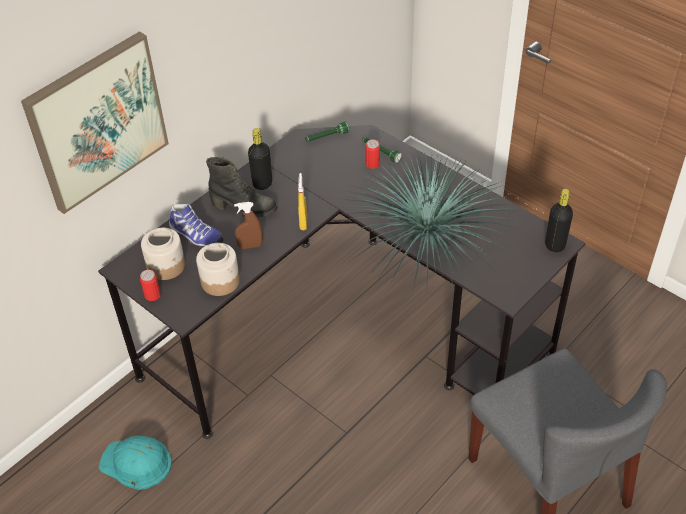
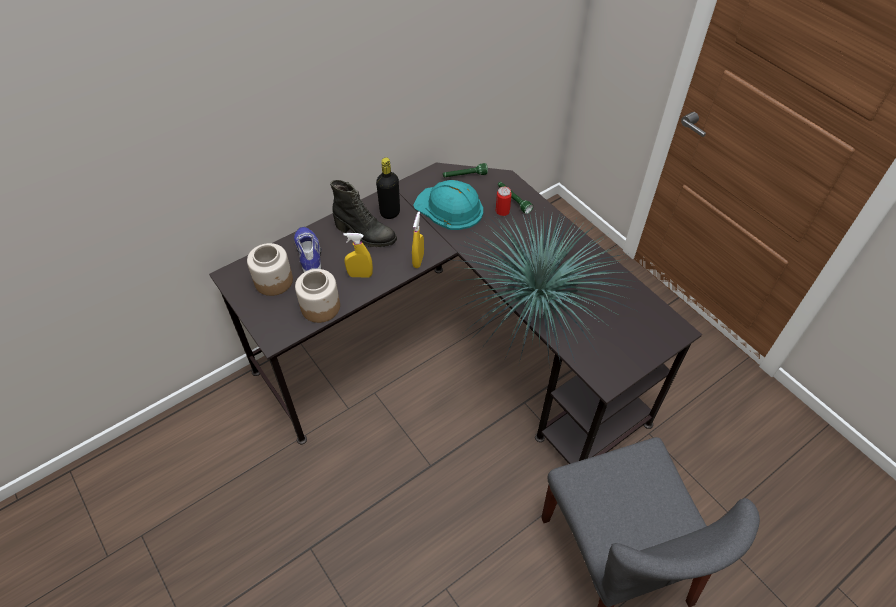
camera: 10 degrees right, 5 degrees up
picture [21,31,169,214] -> none
turquoise hard hat [99,436,172,490] -> turquoise hard hat moved to [413,180,483,230]
can [140,270,161,301] -> none
shoe [169,204,223,249] -> shoe turned 150 degrees counterclockwise [294,227,322,272]
brown spray bottle [234,202,263,249] -> yellow spray bottle [343,233,373,278]
black bottle [545,189,573,252] -> none

